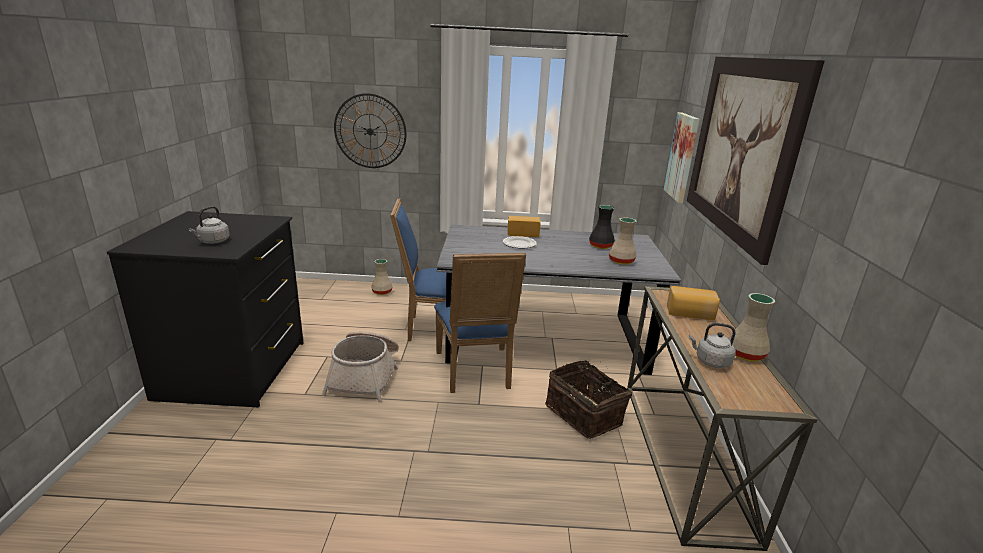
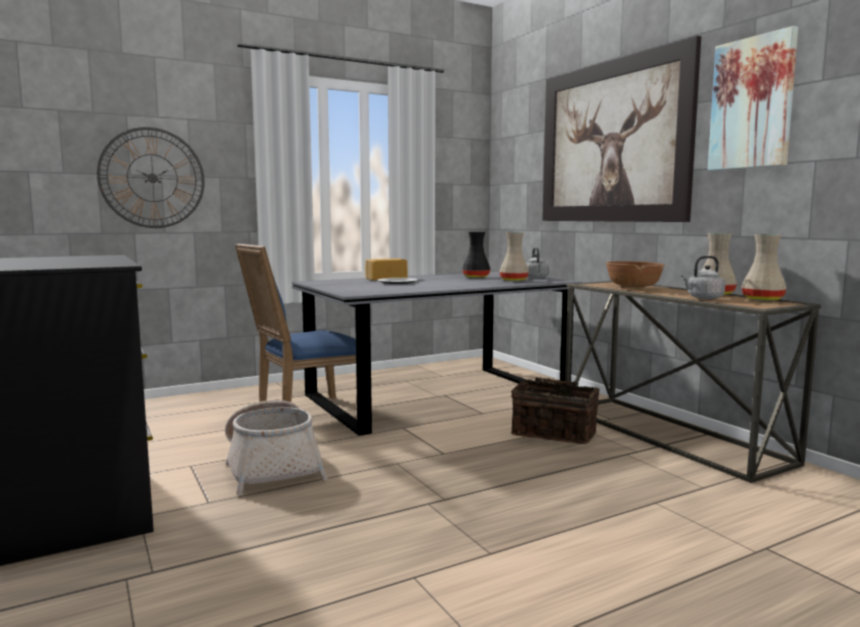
camera: 30 degrees left, 15 degrees down
grey kettle [189,206,230,244] -> grey kettle moved to [526,247,549,279]
beige vase [371,259,392,295] -> beige vase moved to [741,234,787,301]
blue chair [434,253,526,393] -> none
picture [664,112,699,203] -> picture moved to [708,26,798,171]
bread [667,286,720,320] -> brown bowl [606,261,665,289]

